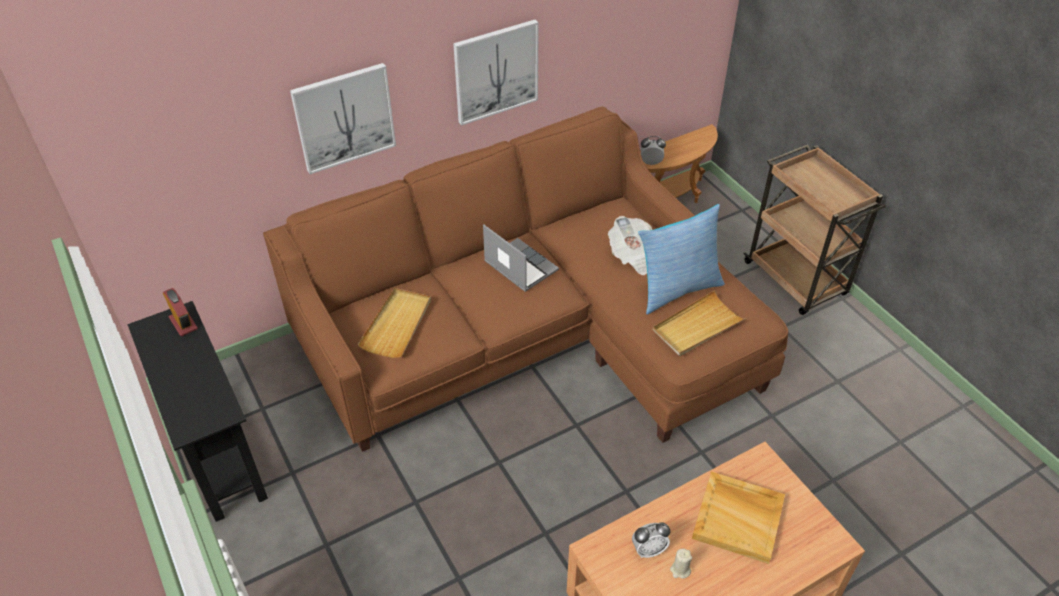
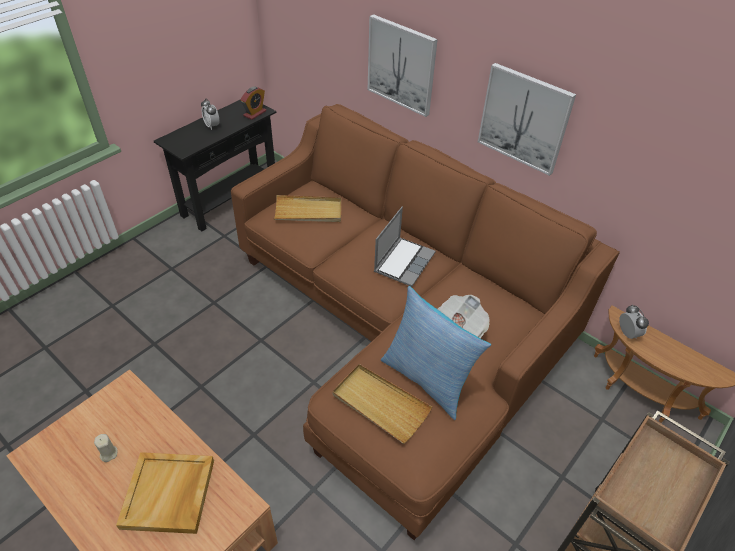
camera: 70 degrees right, 0 degrees up
alarm clock [632,522,670,558] -> alarm clock moved to [201,99,219,130]

